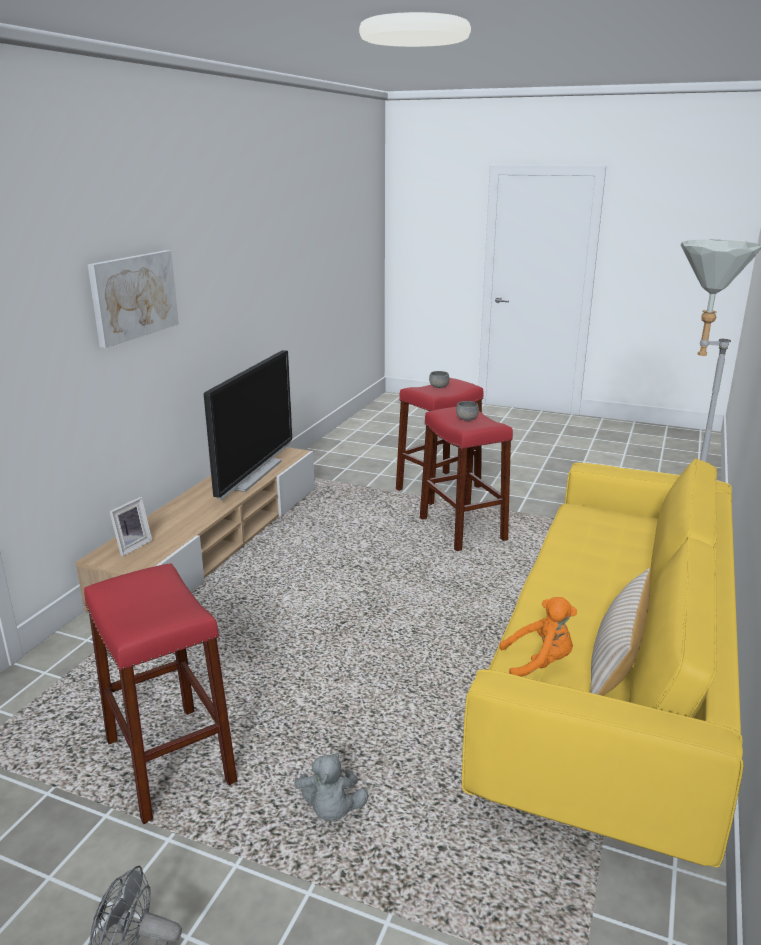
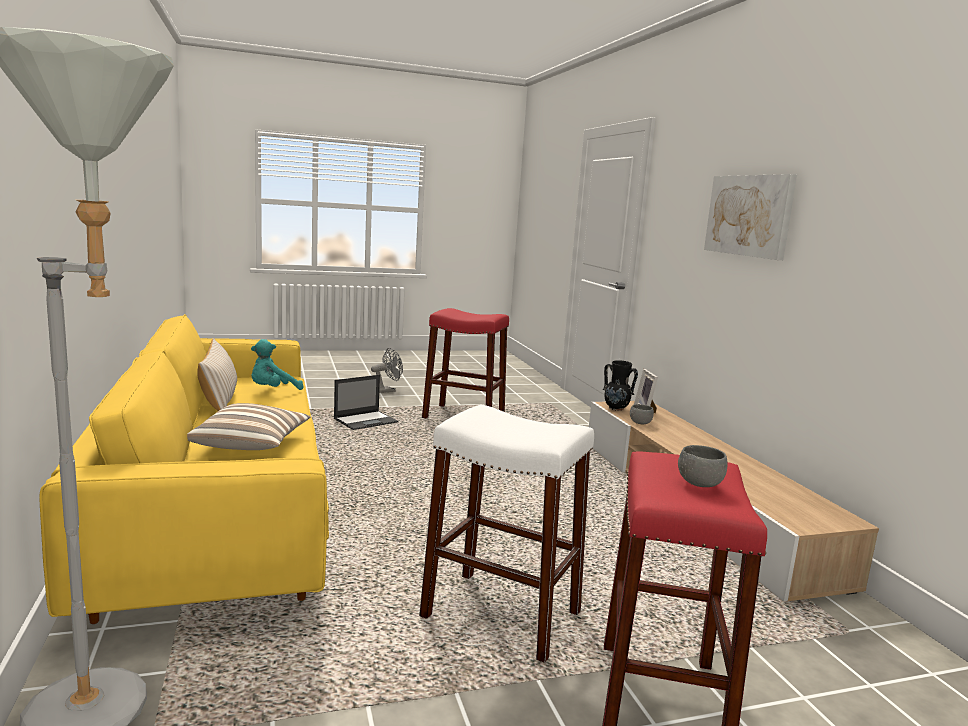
camera: 140 degrees right, 10 degrees down
television [204,350,292,500] -> none
grey plush toy [294,753,368,821] -> laptop [333,375,398,430]
red stool [420,407,513,551] -> white stool [419,405,594,663]
grey bowl [456,401,479,421] -> grey bowl moved to [630,404,654,424]
orange plush toy [499,597,577,677] -> turquoise plush toy [251,339,303,390]
none -> pillow [187,403,311,450]
none -> black vase [603,360,638,411]

